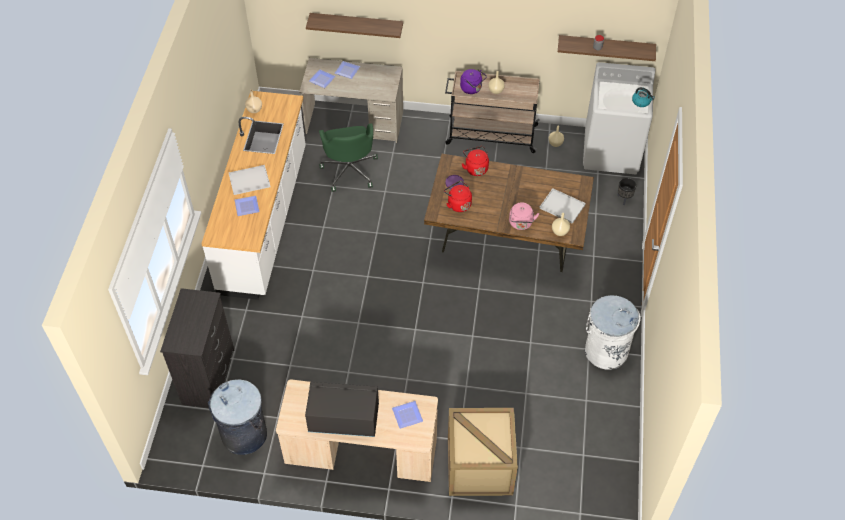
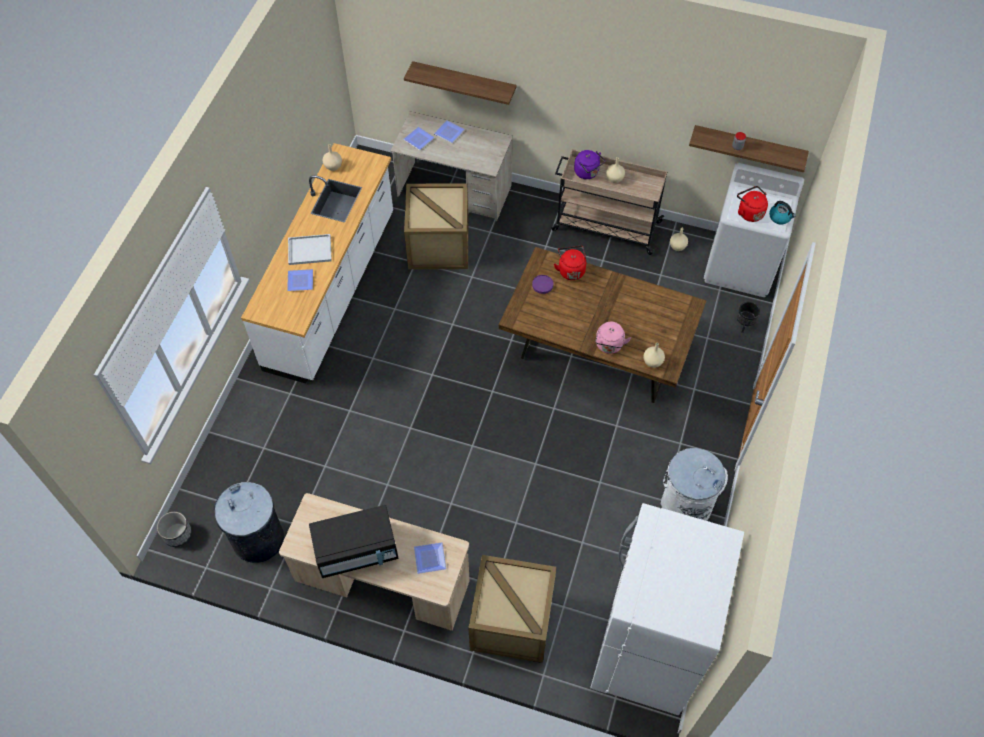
camera: 10 degrees right, 5 degrees up
black dresser [160,288,234,408] -> none
black microwave [305,382,379,437] -> black microwave turned 150 degrees clockwise [309,505,398,578]
green office chair [319,123,378,192] -> crate [404,183,469,269]
red kettle [444,180,472,212] -> red kettle moved to [737,186,768,222]
white tray [539,188,586,224] -> none
none -> planter [157,512,192,547]
none -> white fridge [590,503,744,716]

